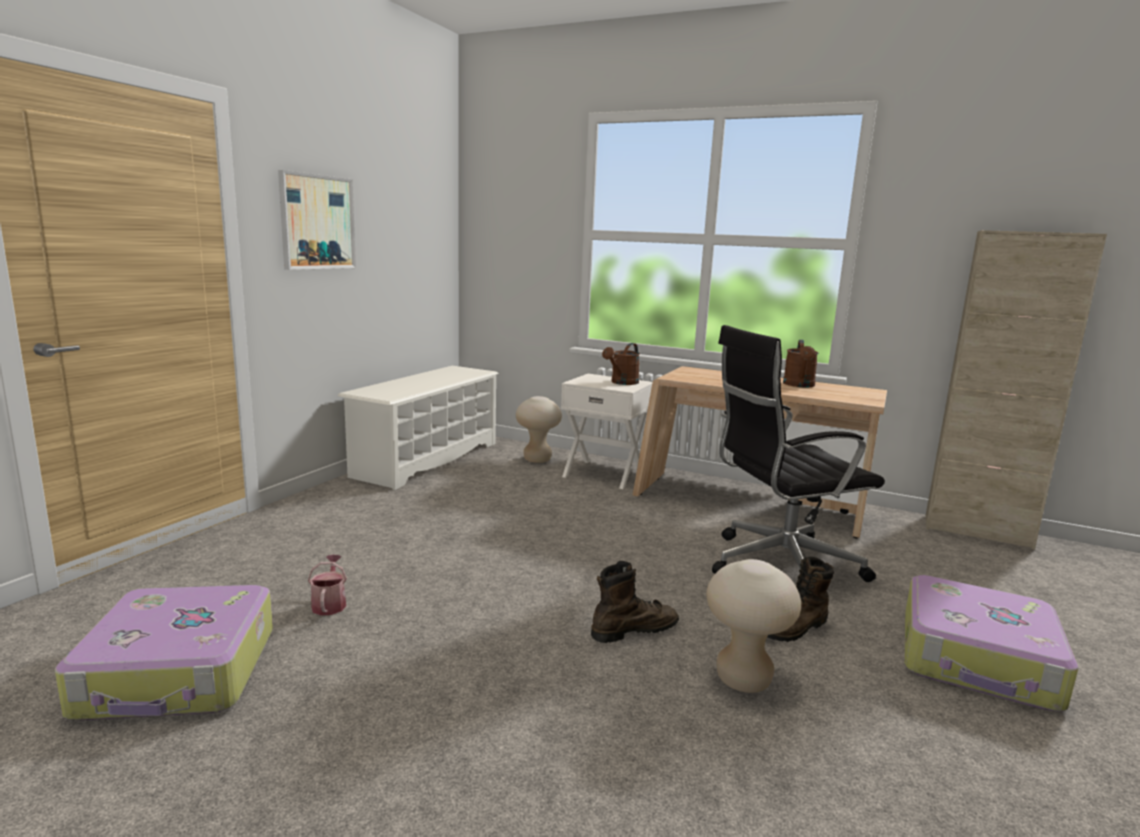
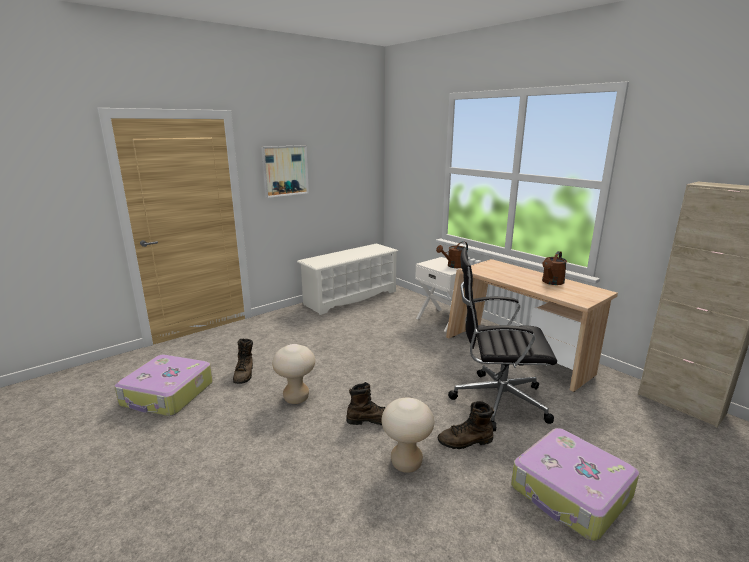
camera: 25 degrees right, 5 degrees up
watering can [308,555,347,615] -> brown boot [233,339,253,384]
beige stool [516,396,562,463] -> beige stool moved to [272,344,315,404]

